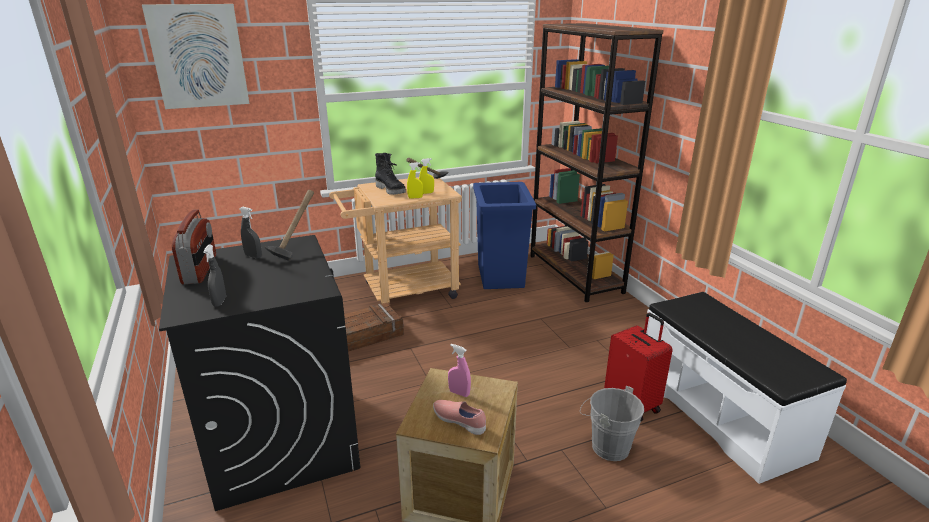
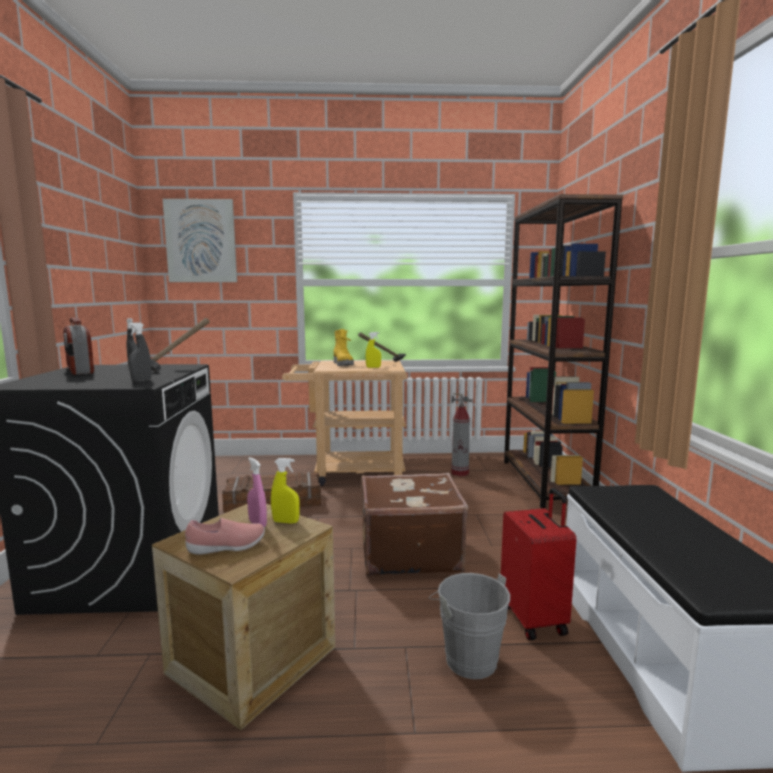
camera: 20 degrees right, 15 degrees down
radio [172,209,216,284] -> radio turned 135 degrees clockwise [63,318,94,375]
grey spray bottle [203,244,226,307] -> grey spray bottle moved to [128,322,152,382]
black boot [375,153,406,195] -> yellow boot [333,329,354,366]
yellow spray bottle [407,162,423,199] -> yellow spray bottle moved to [271,458,300,524]
pink shoe [433,400,486,435] -> pink shoe turned 105 degrees clockwise [185,518,265,555]
blue trash can [473,182,536,289] -> fire extinguisher [451,393,473,476]
none -> brown suitcase [361,473,468,576]

